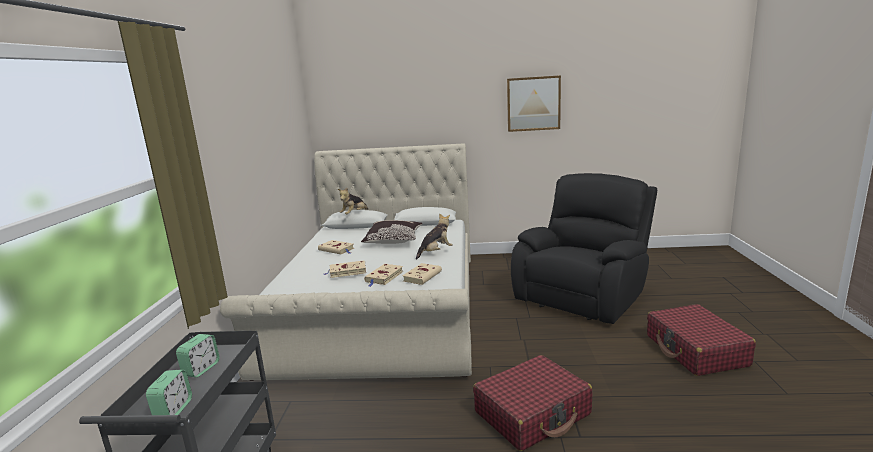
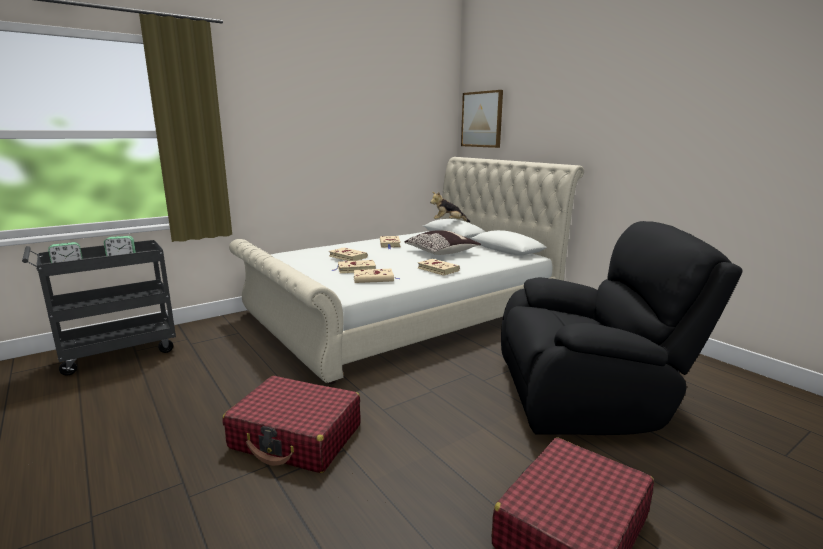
camera: 50 degrees right, 0 degrees up
plush toy [416,213,453,260] -> beige book [418,259,460,276]
picture [507,75,561,132] -> picture moved to [461,90,503,148]

